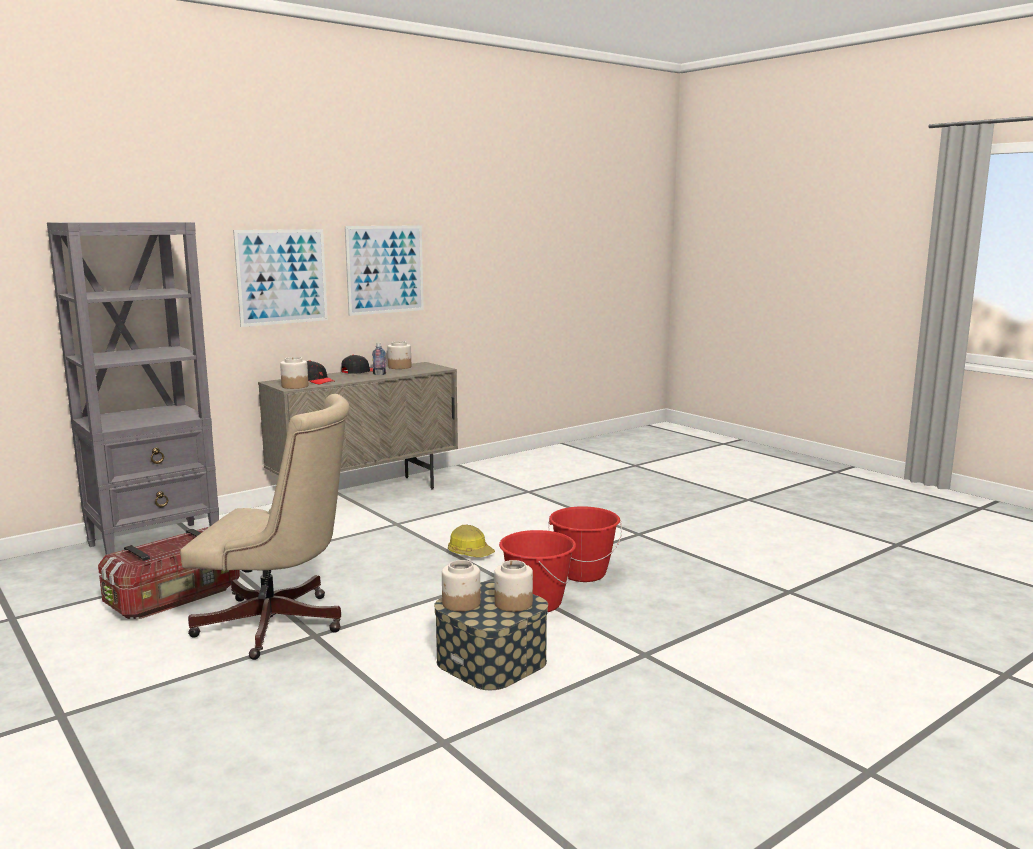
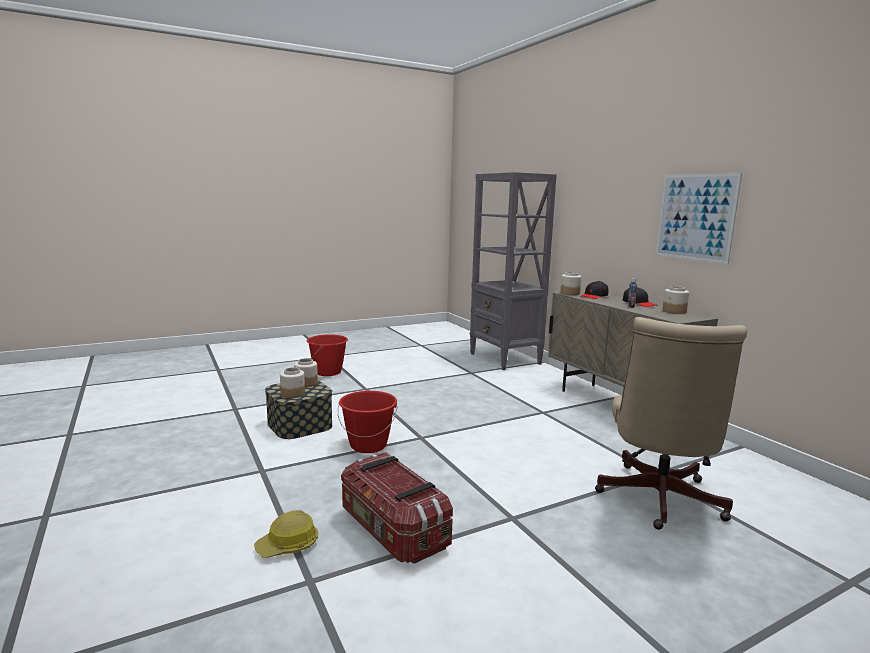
camera: 100 degrees right, 0 degrees up
storage box [98,527,240,619] -> storage box moved to [341,452,453,564]
beige office chair [180,394,350,660] -> beige office chair moved to [595,317,747,530]
picture [233,229,328,327] -> none
hard hat [448,524,495,557] -> hard hat moved to [254,510,318,558]
red bucket [548,506,622,582] -> red bucket moved to [306,334,348,376]

